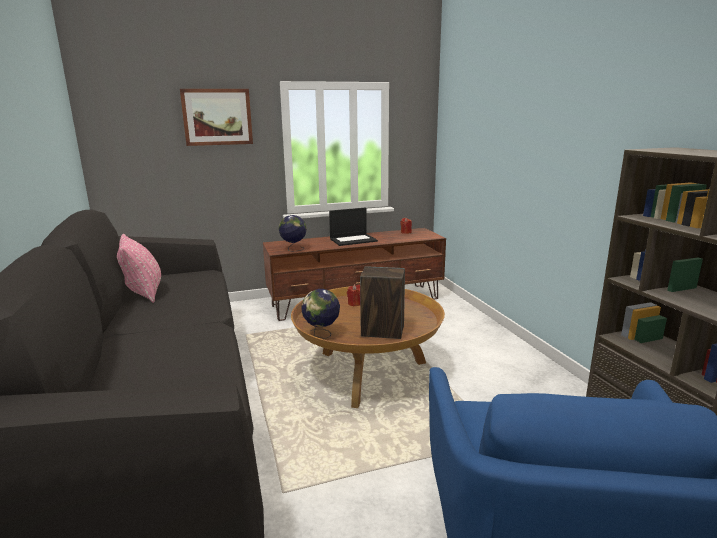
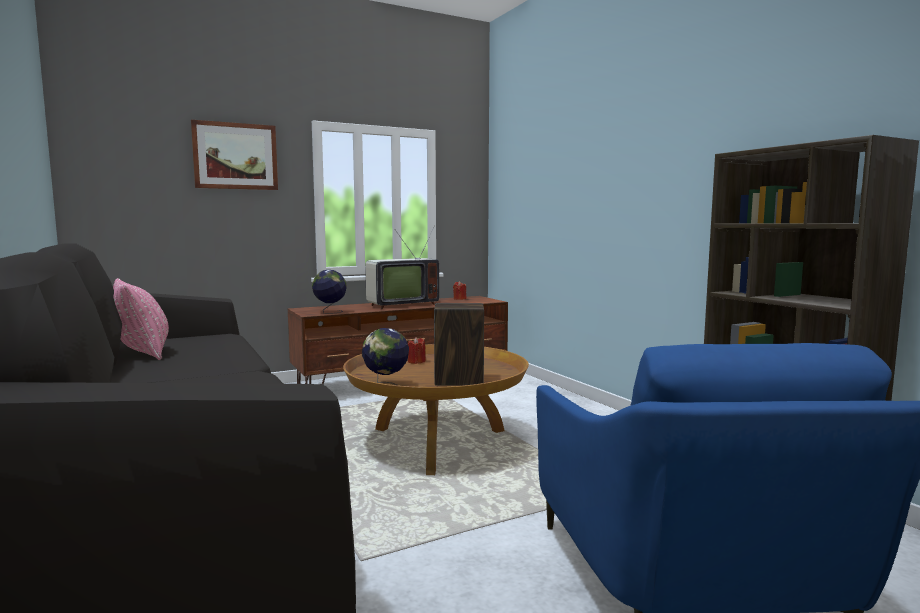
camera: 10 degrees left, 10 degrees down
laptop [329,207,378,246] -> television [365,227,439,309]

